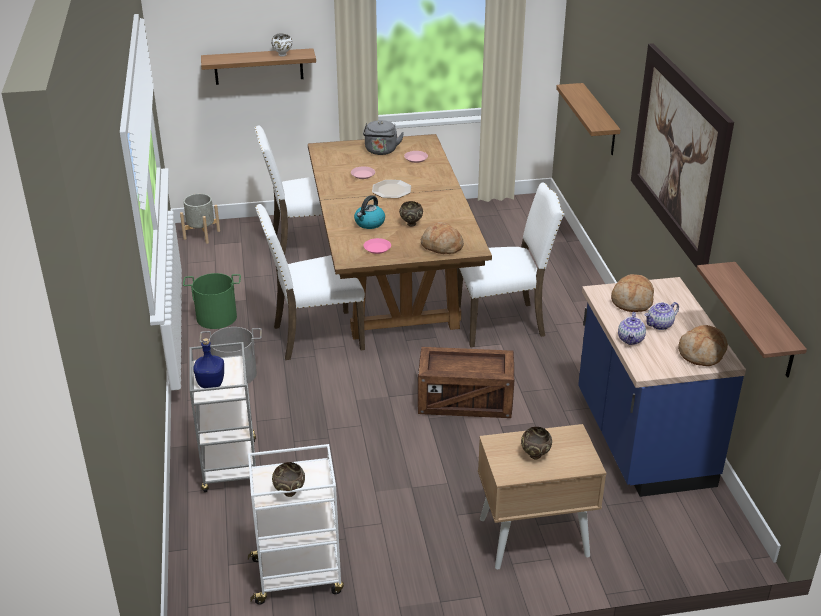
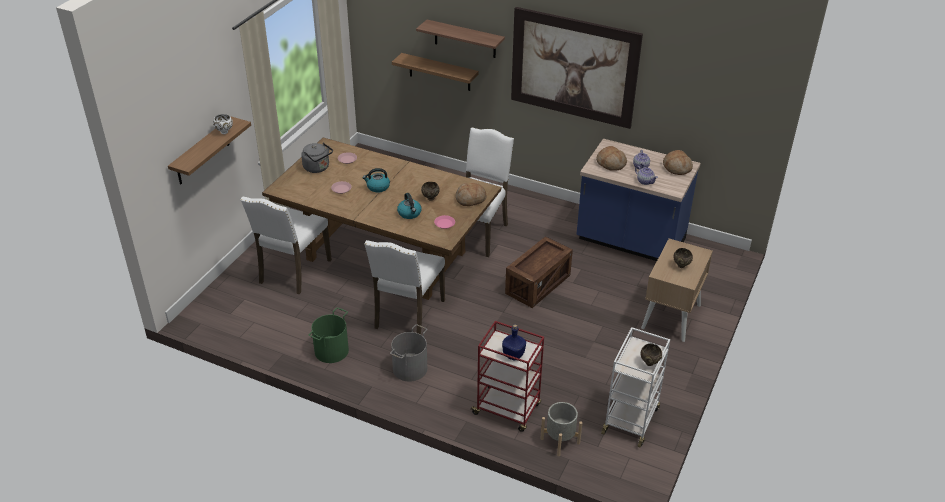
camera: 55 degrees left, 5 degrees up
grey planter [180,193,220,244] -> grey planter moved to [540,402,582,456]
grey cart [189,342,256,493] -> red cart [471,321,544,432]
plate [372,180,411,198] -> kettle [363,168,390,192]
shelf [697,262,807,378] -> shelf moved to [416,19,505,58]

